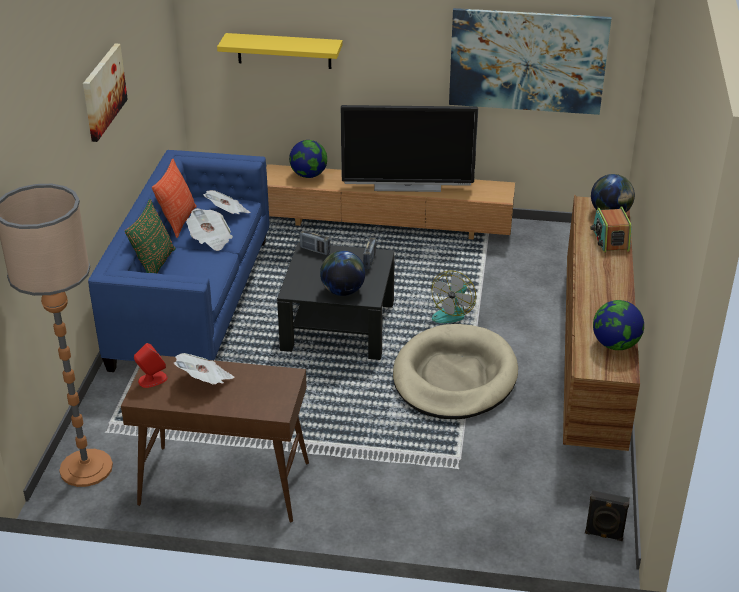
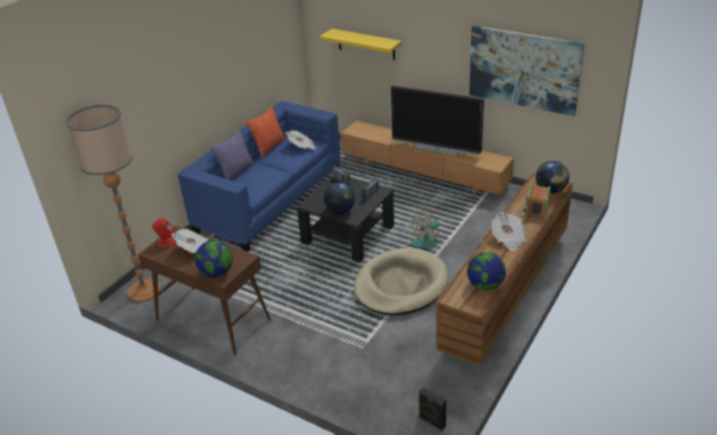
camera: 25 degrees right, 0 degrees up
picture [83,43,128,142] -> none
green pillow [125,199,176,273] -> blue pillow [211,129,255,180]
newspaper [186,208,233,251] -> newspaper moved to [491,212,527,251]
globe [289,140,327,178] -> globe moved to [195,240,233,277]

